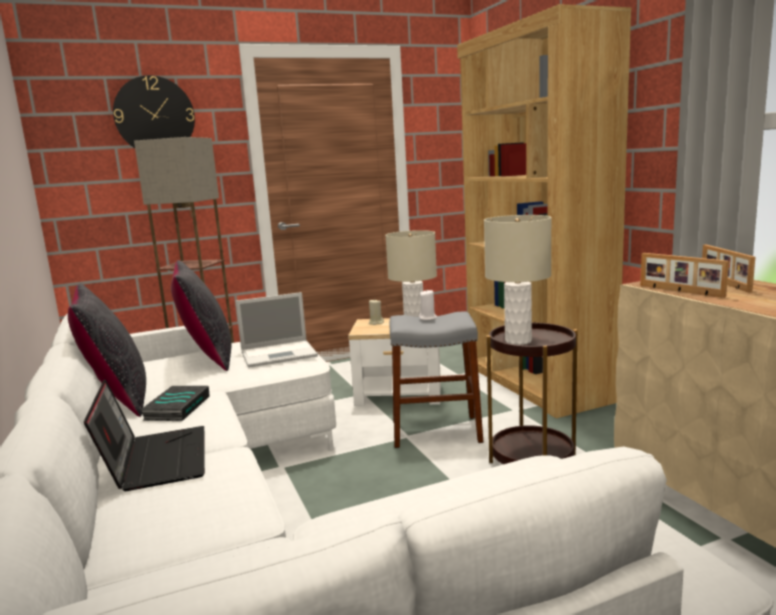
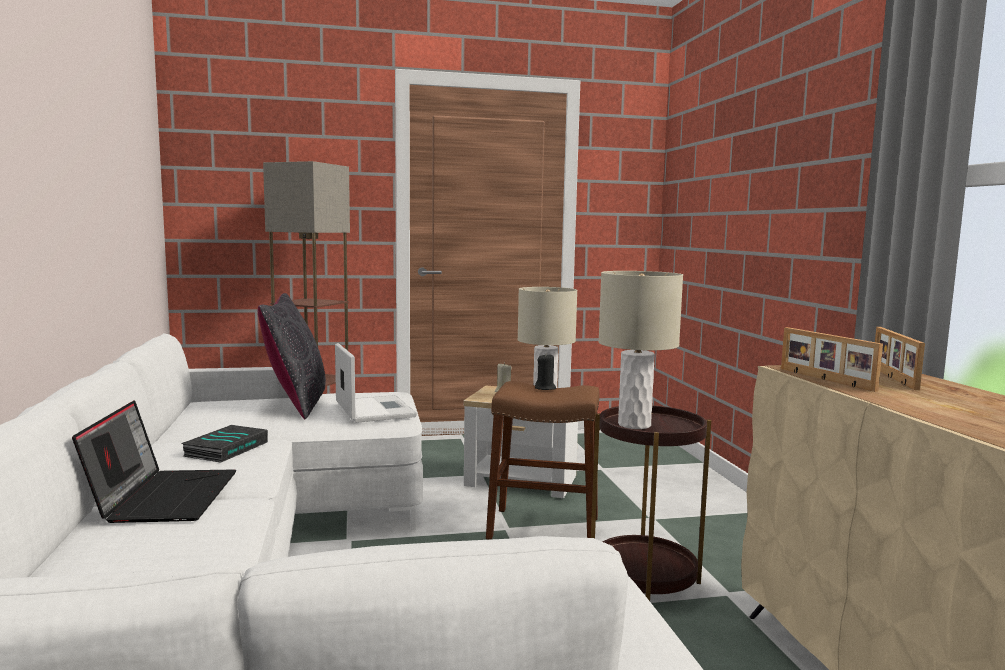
camera: 10 degrees right, 5 degrees down
black pillow [68,284,146,417] -> none
wall clock [113,75,195,148] -> none
laptop [235,292,318,368] -> laptop turned 105 degrees counterclockwise [335,343,417,423]
grey stool [389,311,483,448] -> brown stool [486,381,599,540]
white candle [419,290,437,320] -> black candle [535,353,556,390]
brown bookcase [457,4,631,418] -> none

